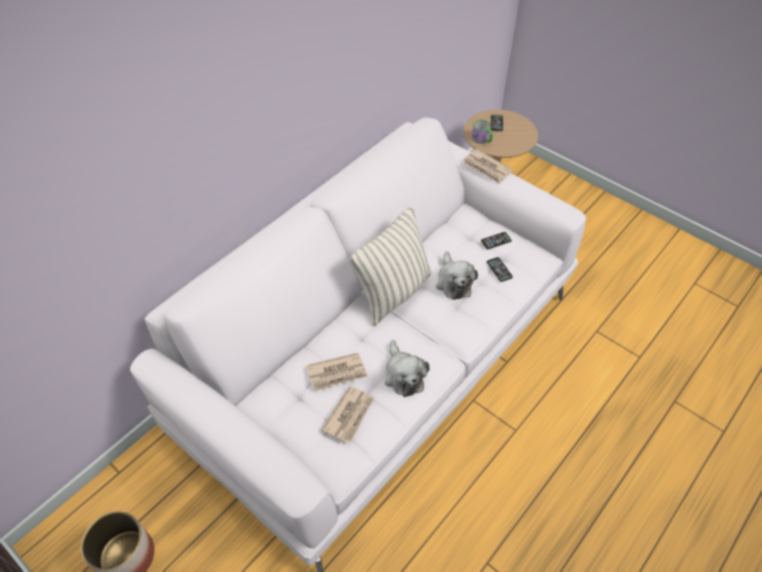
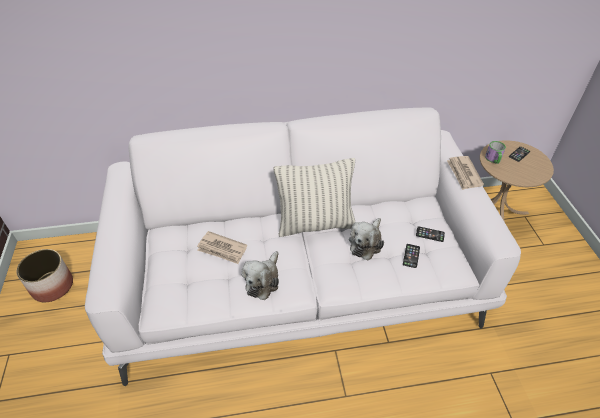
camera: 40 degrees right, 5 degrees down
newspaper [322,386,374,443] -> none

